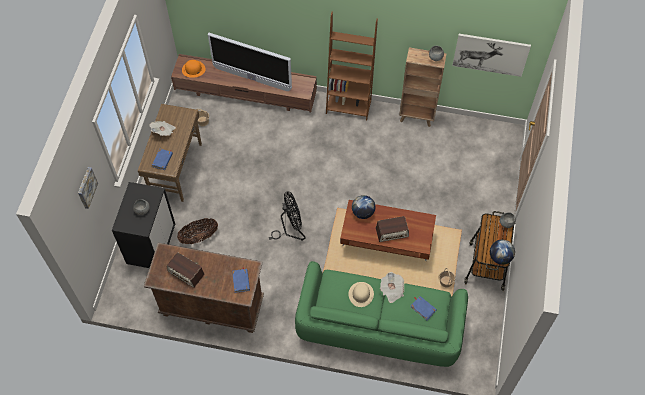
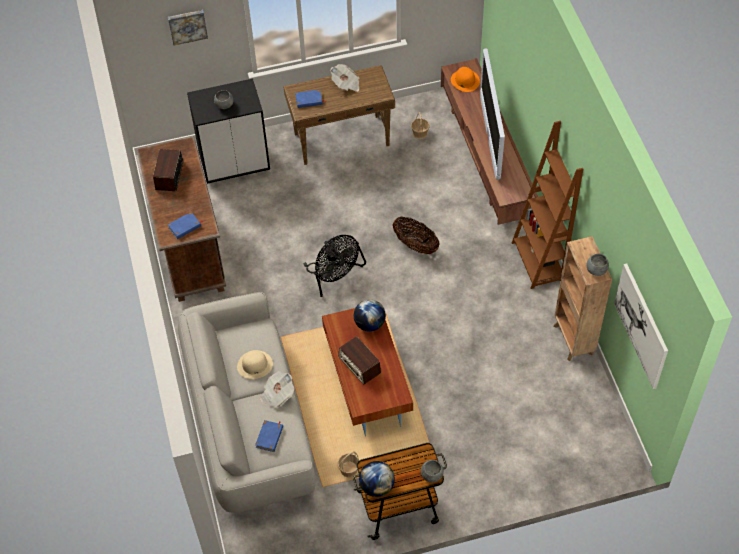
camera: 65 degrees right, 5 degrees down
basket [177,218,218,244] -> basket moved to [392,216,440,254]
green sofa [295,261,468,367] -> grey sofa [178,292,316,513]

